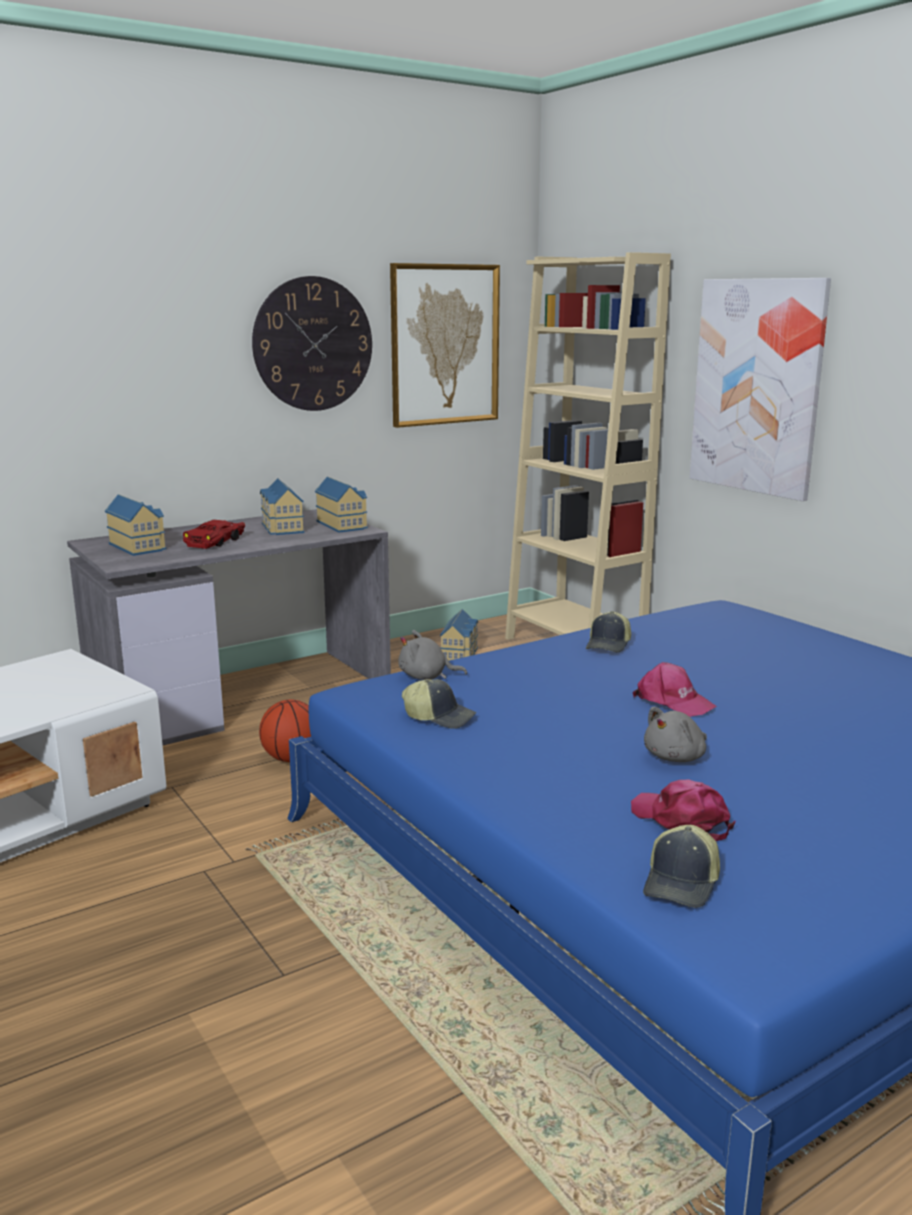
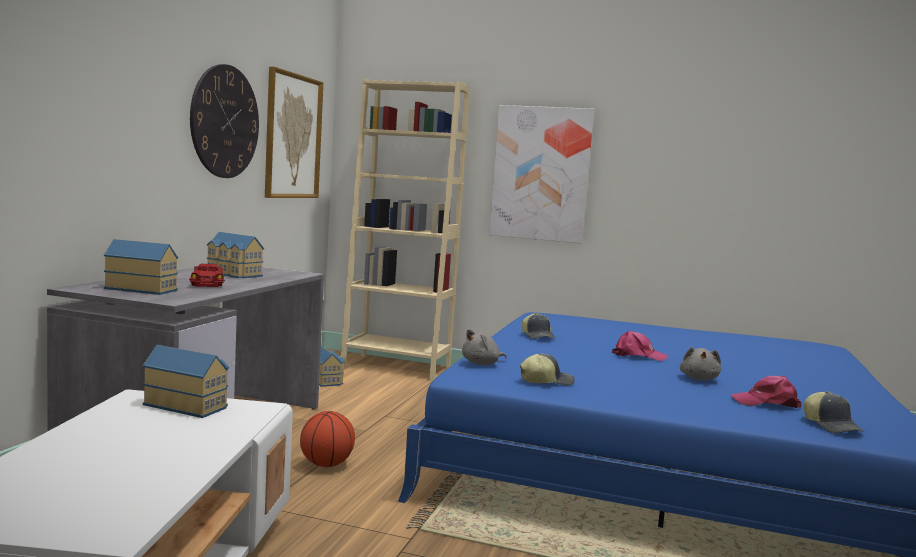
camera: 40 degrees left, 10 degrees down
toy house [315,477,368,533] -> toy house moved to [143,345,229,418]

